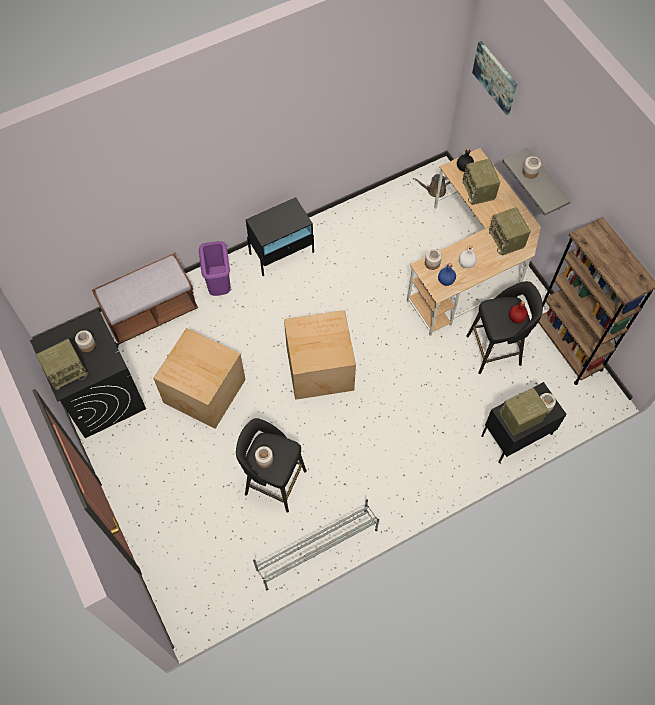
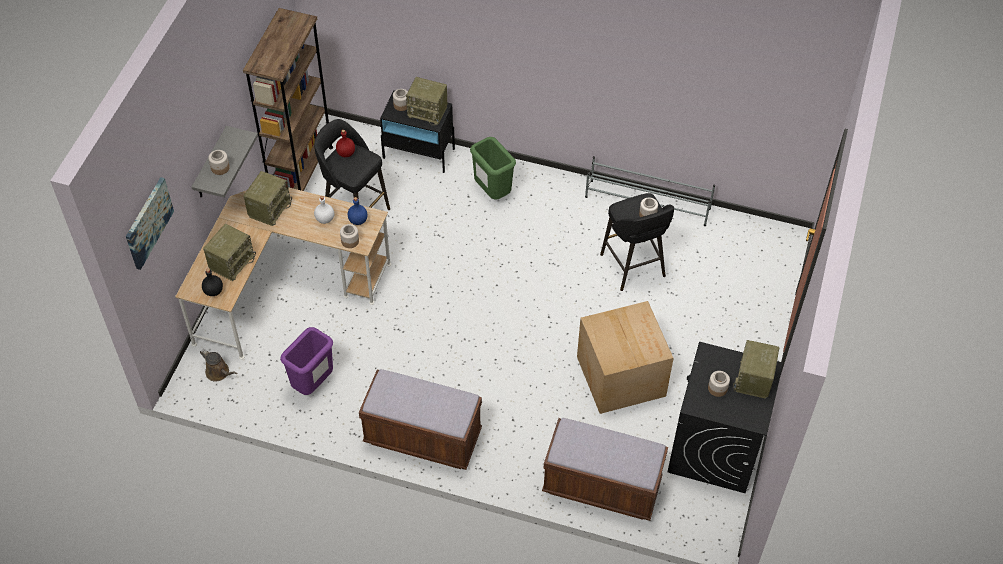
camera: 135 degrees left, 10 degrees down
radio [36,339,89,390] -> radio turned 90 degrees counterclockwise [733,340,779,399]
purple trash can [199,241,231,296] -> purple trash can moved to [280,327,333,395]
black nightstand [246,197,314,276] -> brown bench [359,369,482,470]
cardboard box [284,310,356,400] -> none
none -> green trash can [470,137,516,200]

